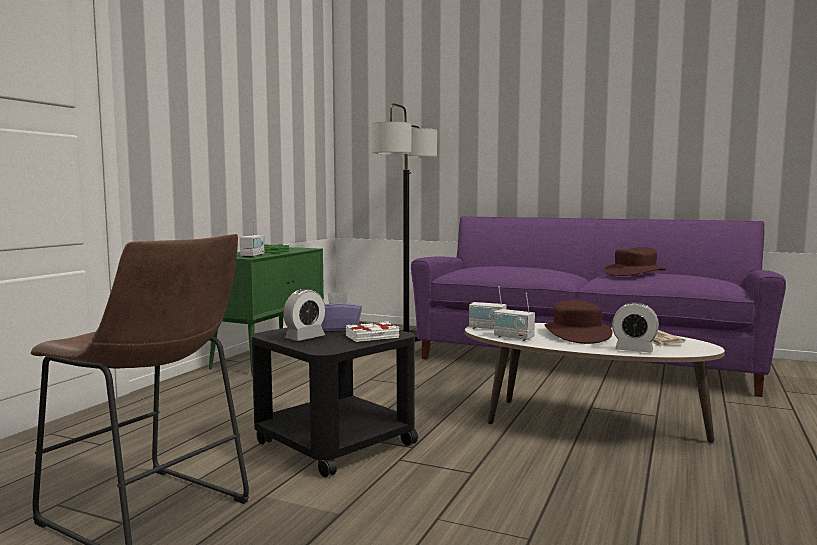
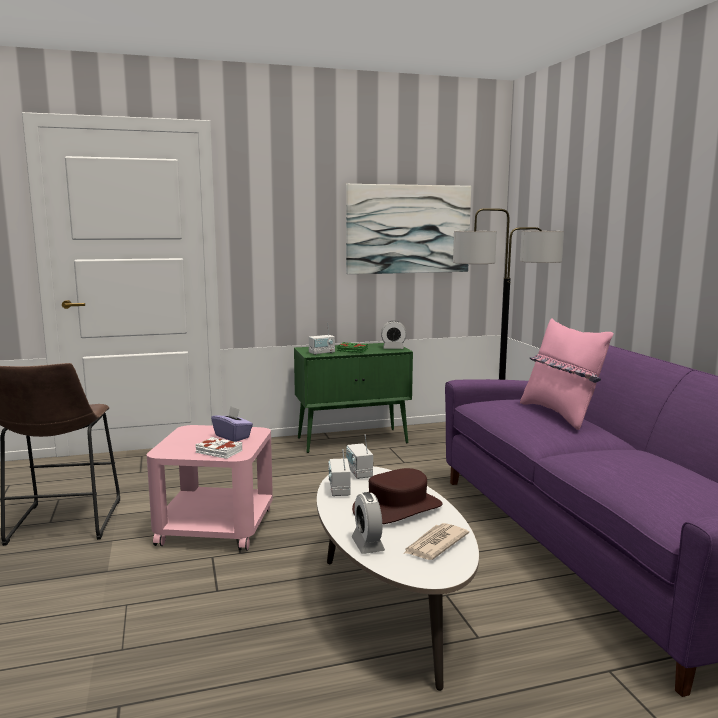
camera: 50 degrees right, 5 degrees up
black side table [251,321,418,478] -> pink side table [147,425,273,551]
alarm clock [283,289,325,341] -> alarm clock moved to [381,321,407,349]
brown hat [604,247,666,276] -> none
none -> picture [346,184,471,274]
none -> pink pillow [520,319,614,430]

